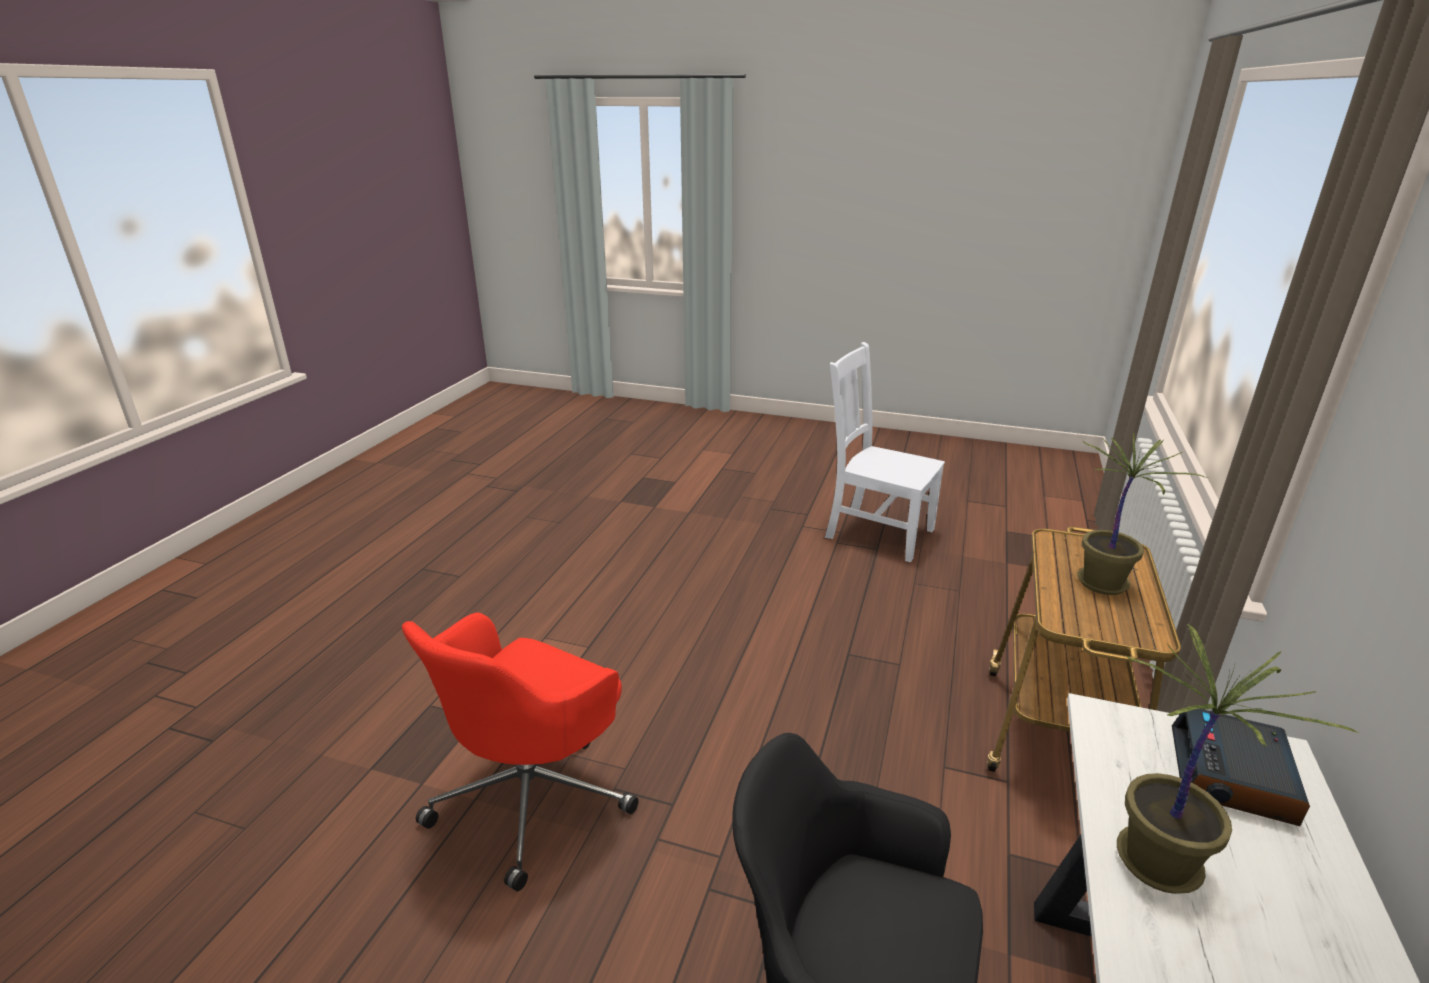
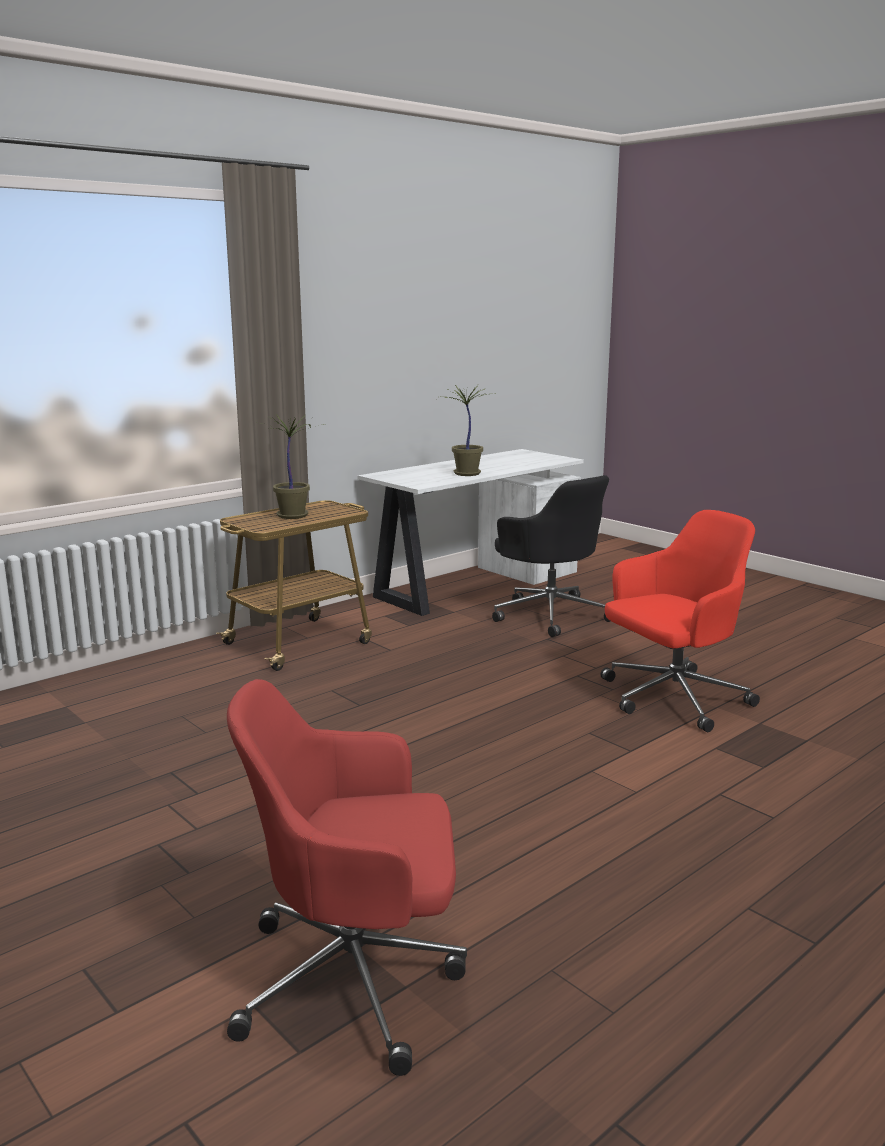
camera: 150 degrees left, 10 degrees down
white chair [825,342,945,562] -> none
alarm clock [1172,706,1310,826] -> none
none -> red office chair [227,679,467,1076]

